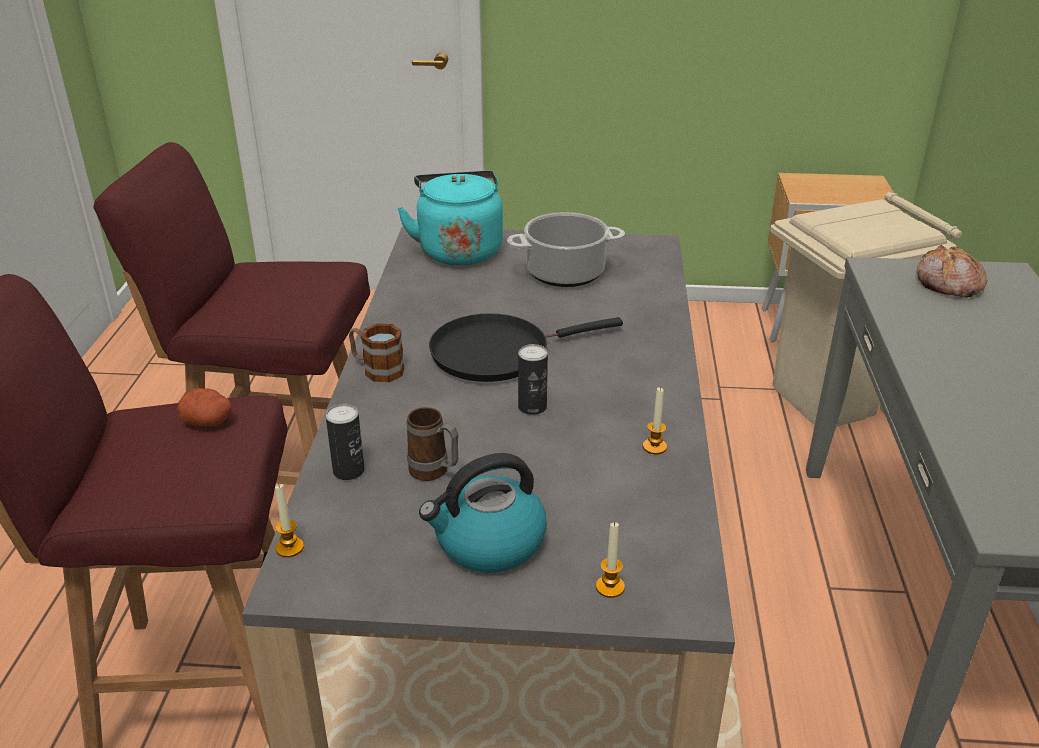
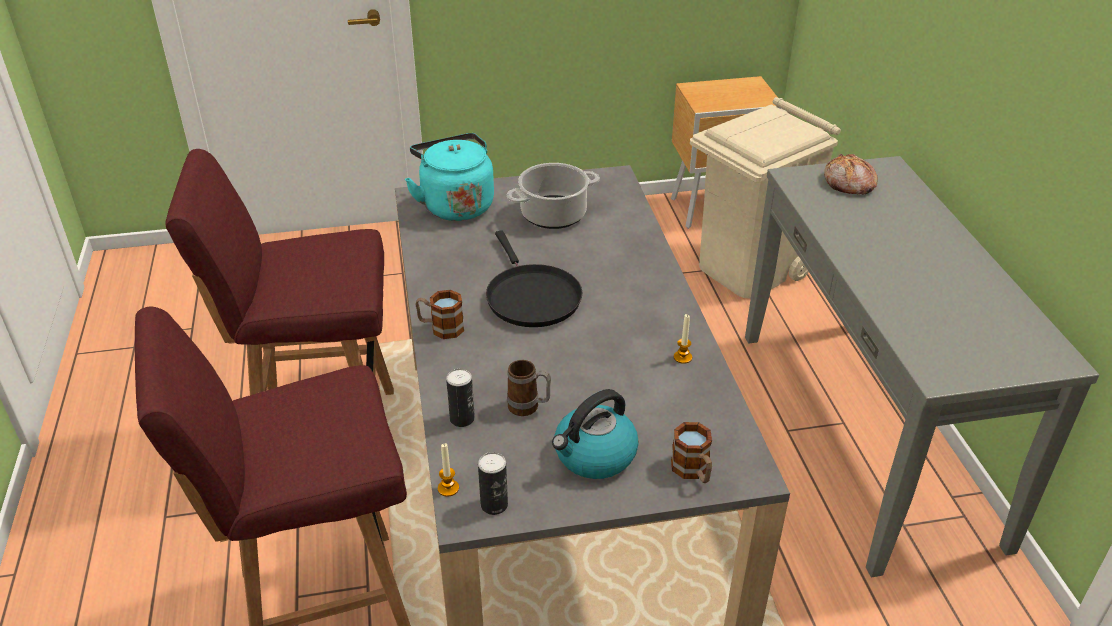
camera: 15 degrees left, 5 degrees up
potato [178,388,232,426] -> none
black frying pan [429,313,623,382] -> black frying pan turned 75 degrees counterclockwise [486,230,583,327]
can [518,344,548,415] -> can moved to [478,452,508,515]
candle [596,522,625,598] -> mug [671,422,712,483]

